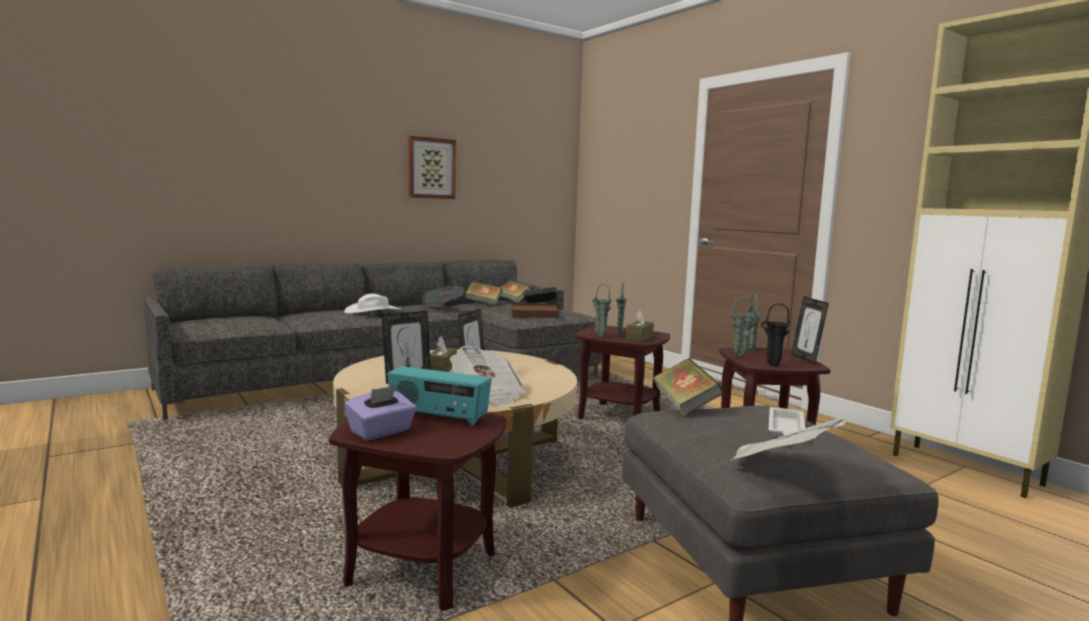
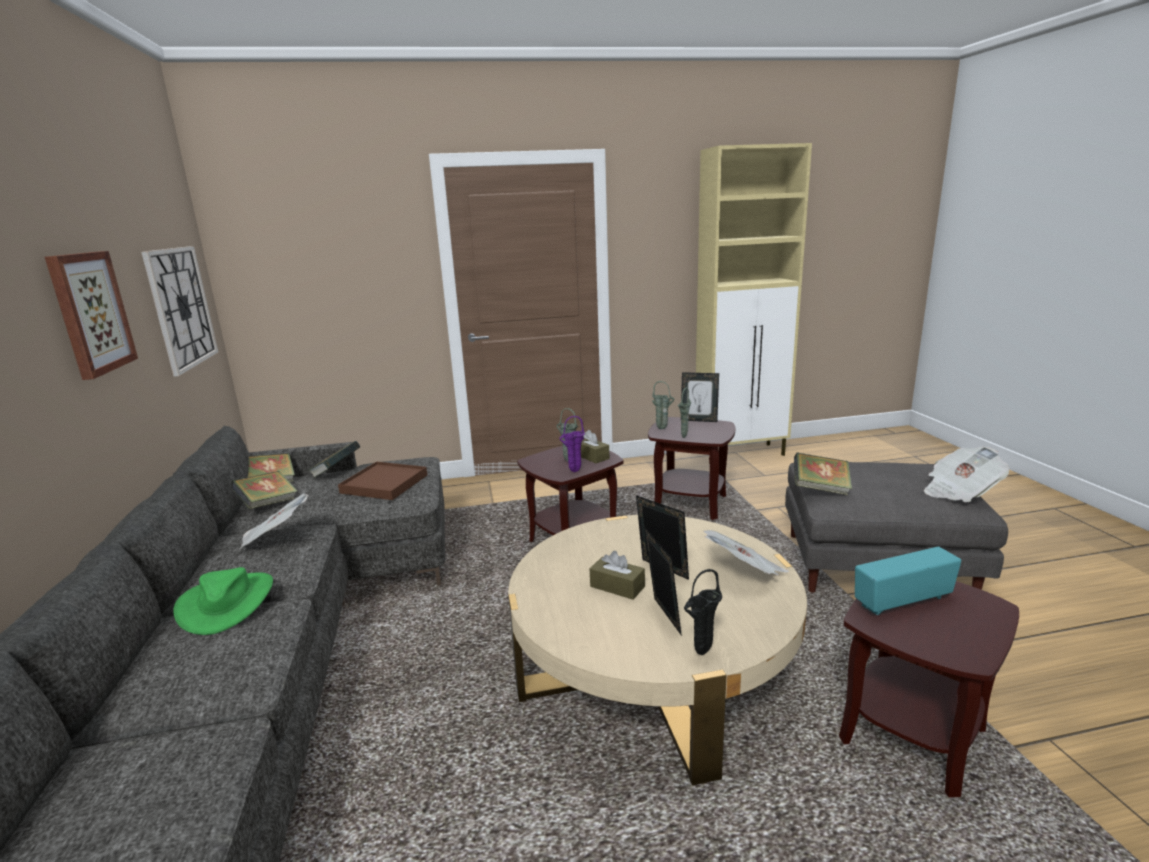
camera: 65 degrees left, 10 degrees up
white hat [344,293,401,314] -> green hat [173,567,273,635]
purple tissue box [344,385,416,440] -> none
radio [388,366,492,426] -> radio turned 150 degrees counterclockwise [855,547,961,615]
green vase [592,283,612,337] -> purple vase [559,416,585,472]
black vase [761,303,790,366] -> black vase moved to [684,569,722,655]
white tray [769,407,805,437] -> none
none -> wall clock [141,246,218,377]

